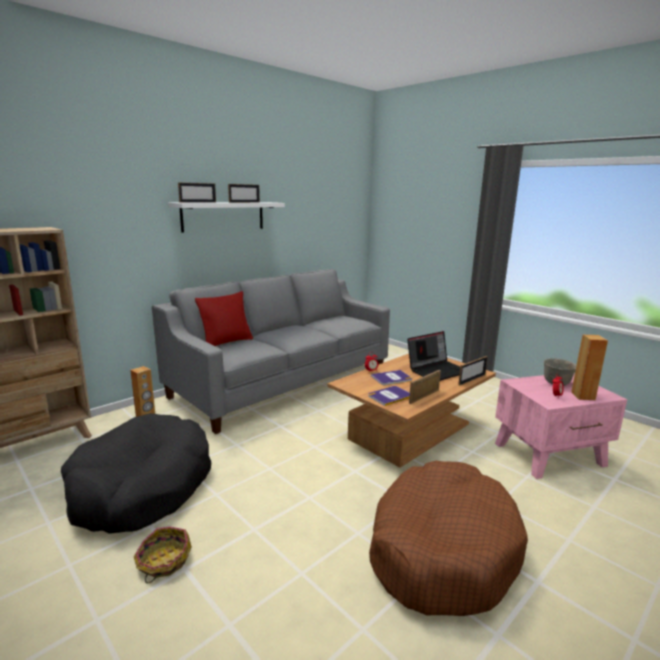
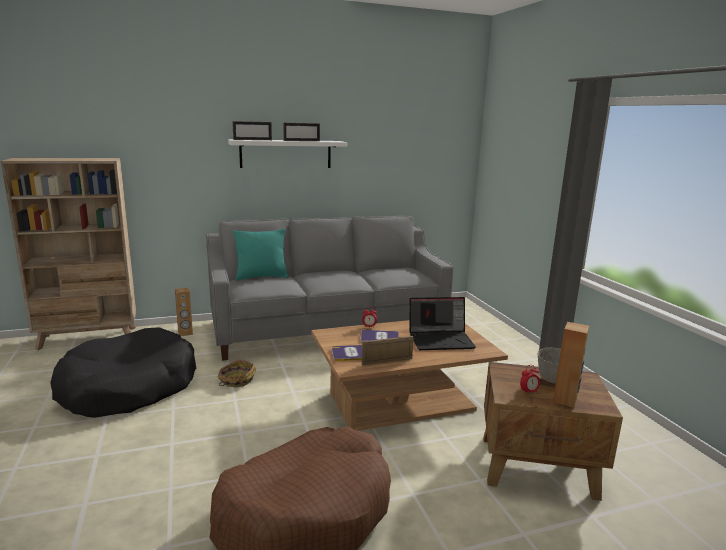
camera: 25 degrees right, 0 degrees up
basket [134,527,192,583] -> basket moved to [218,360,256,387]
red pillow [195,291,253,346] -> turquoise pillow [233,229,288,281]
picture frame [458,356,488,385] -> none
pink side table [495,374,627,479] -> brown side table [483,362,623,501]

